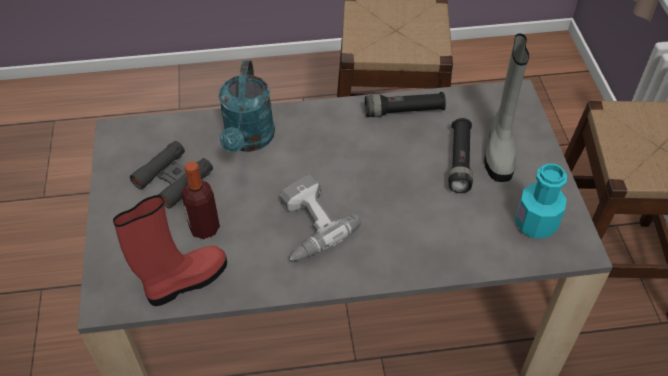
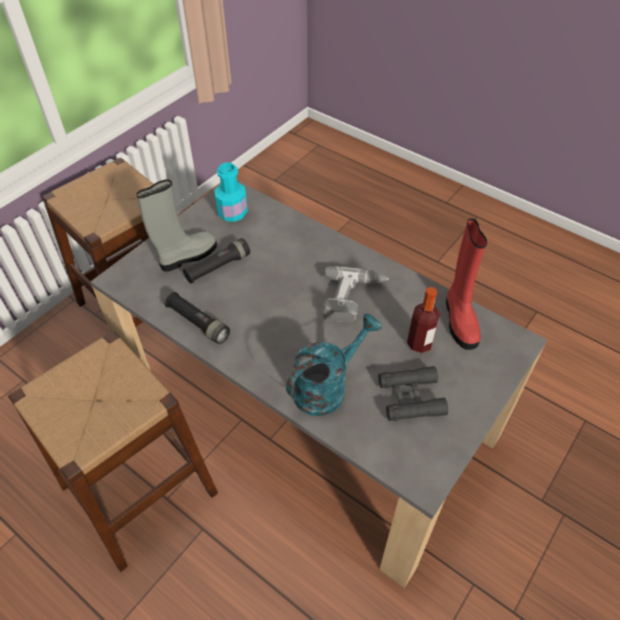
camera: 135 degrees left, 0 degrees up
red boot [113,195,227,306] -> red boot turned 105 degrees counterclockwise [446,218,487,350]

